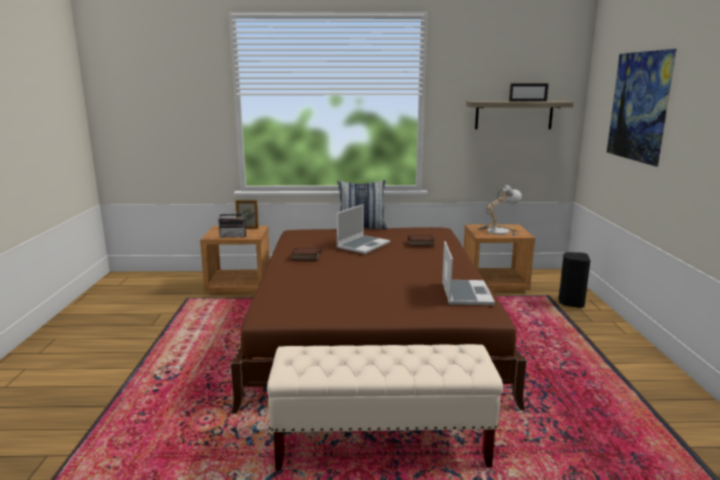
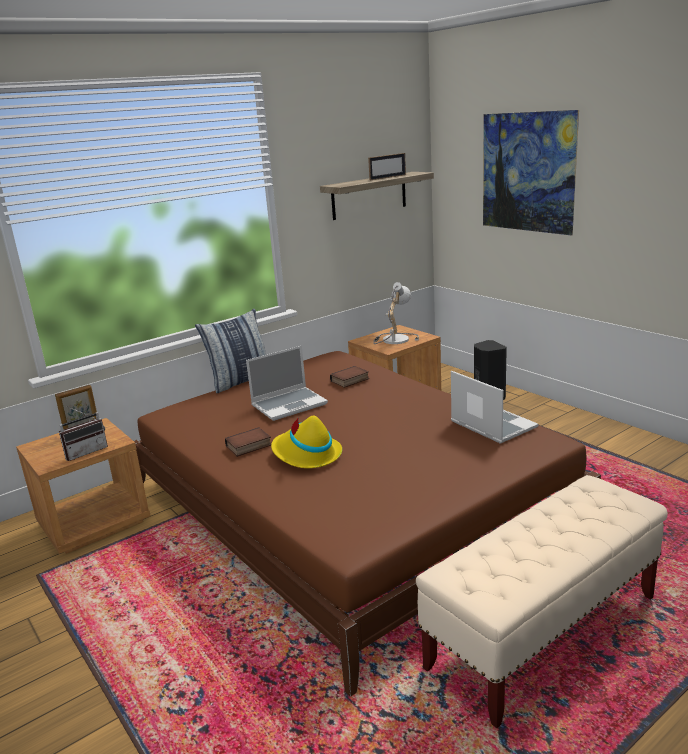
camera: 35 degrees left, 5 degrees up
laptop [336,204,390,254] -> laptop turned 60 degrees clockwise [246,346,328,421]
none -> yellow hat [271,416,342,468]

